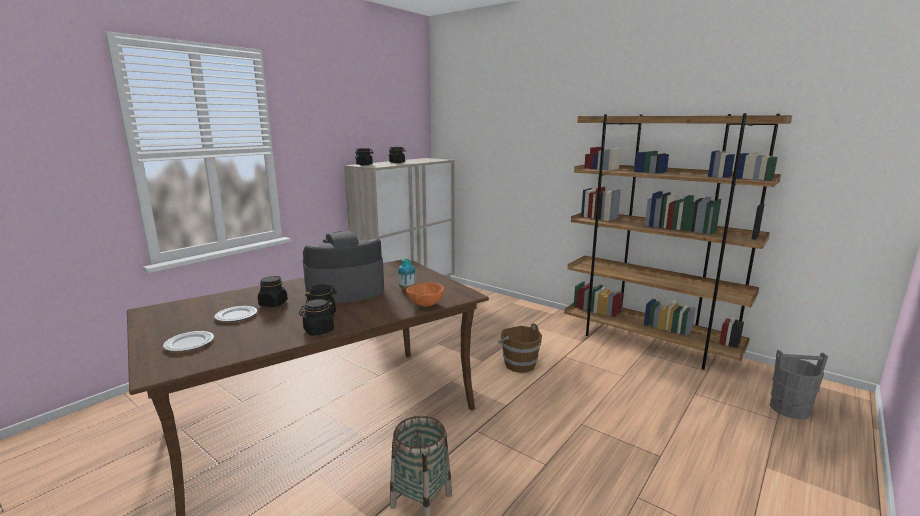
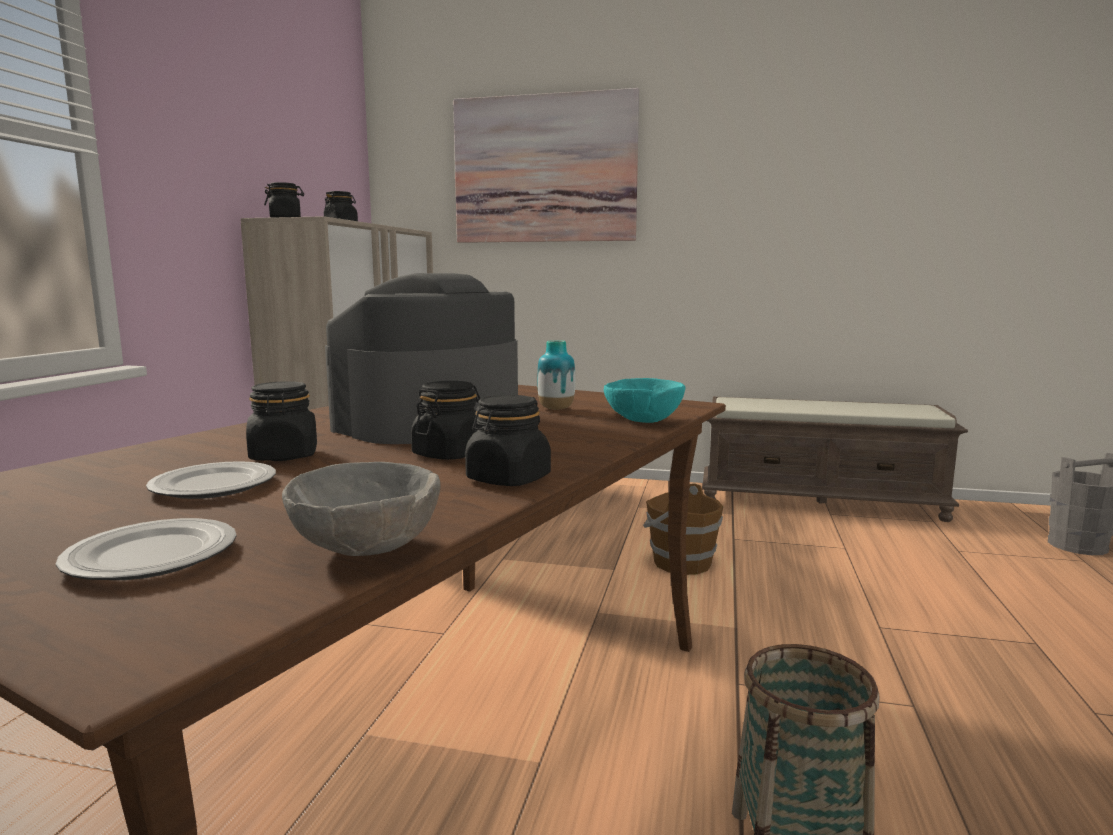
camera: 25 degrees left, 5 degrees down
orange bowl [406,282,444,307] -> turquoise bowl [604,378,685,423]
brown bookcase [565,113,792,370] -> brown bench [702,397,968,522]
none -> grey bowl [282,462,440,556]
none -> picture [453,88,639,243]

